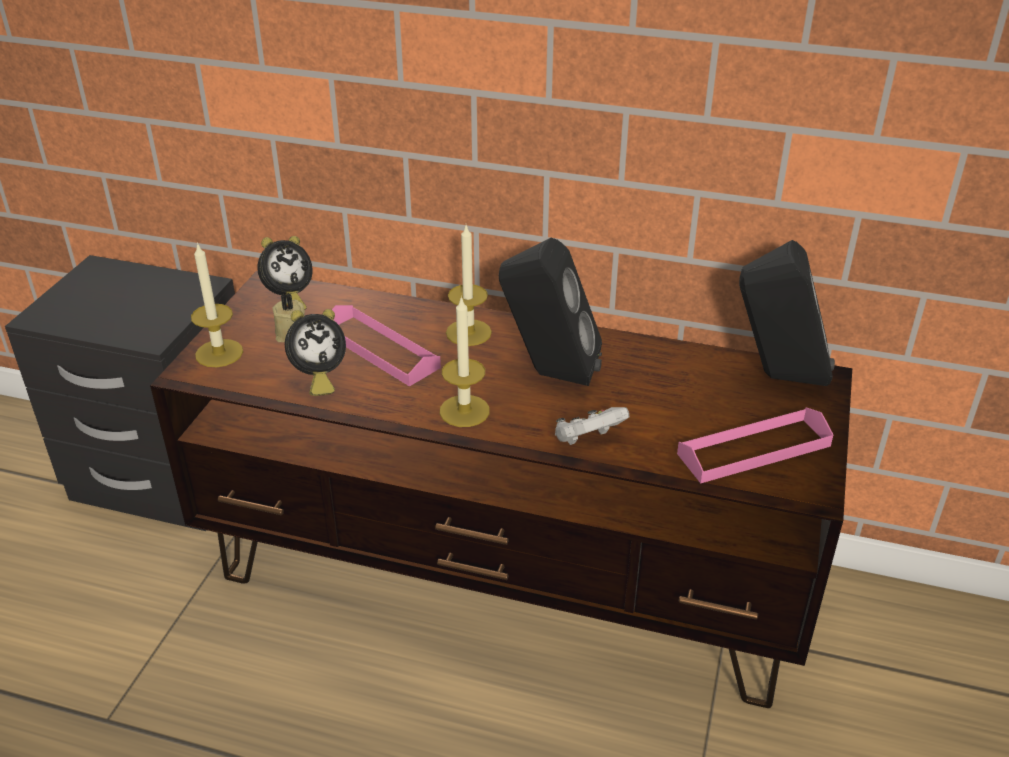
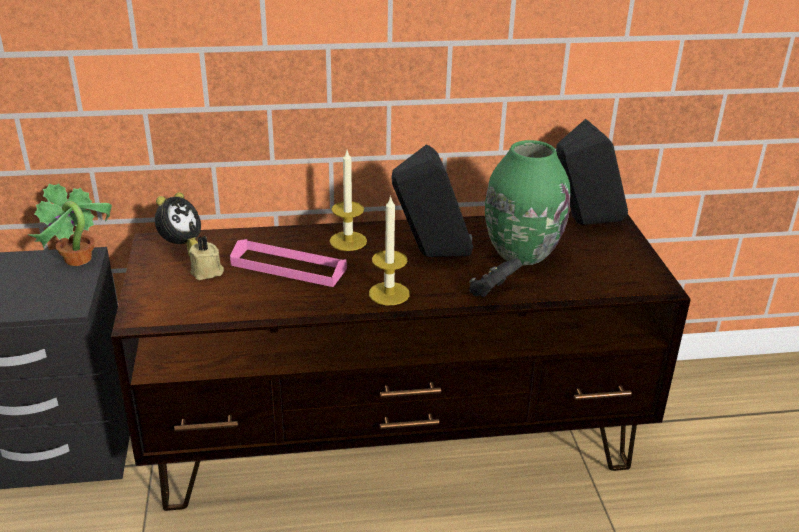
camera: 25 degrees left, 5 degrees down
candle [191,242,243,367] -> none
alarm clock [285,309,346,396] -> none
white game controller [555,407,629,445] -> black game controller [469,259,522,297]
pink tray [677,407,834,483] -> none
none -> potted plant [27,183,112,266]
none -> green vase [485,140,570,265]

